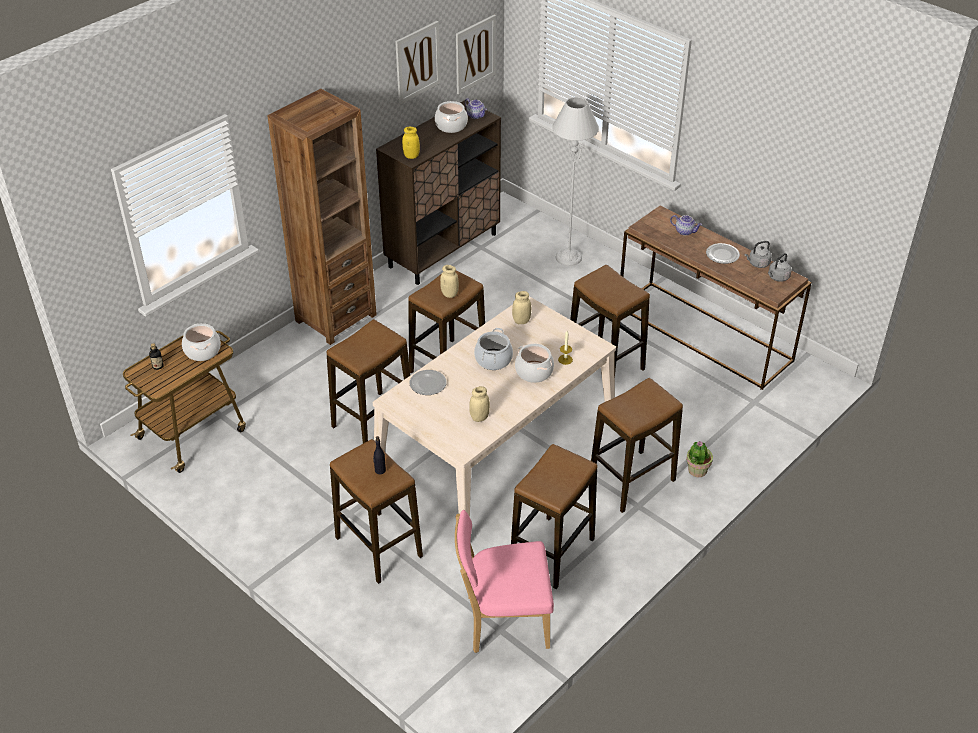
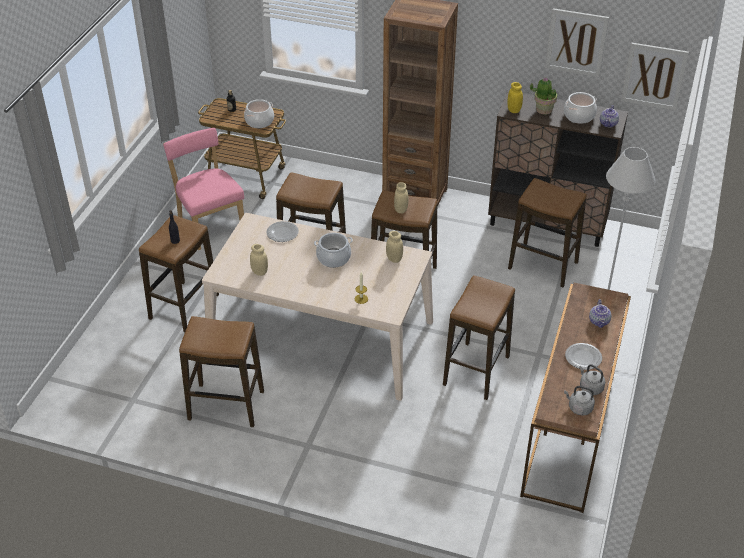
camera: 65 degrees right, 0 degrees up
pink chair [455,510,554,653] -> pink chair moved to [163,128,244,250]
cooking pot [515,344,554,383] -> none
stool [591,378,683,513] -> stool moved to [508,178,587,287]
potted plant [686,441,713,477] -> potted plant moved to [530,77,557,115]

